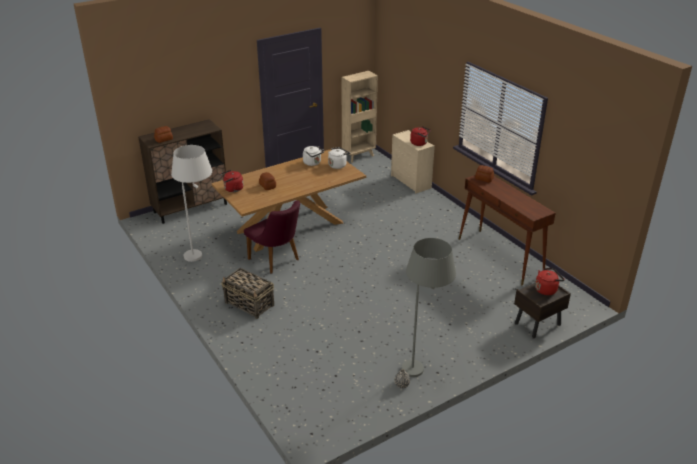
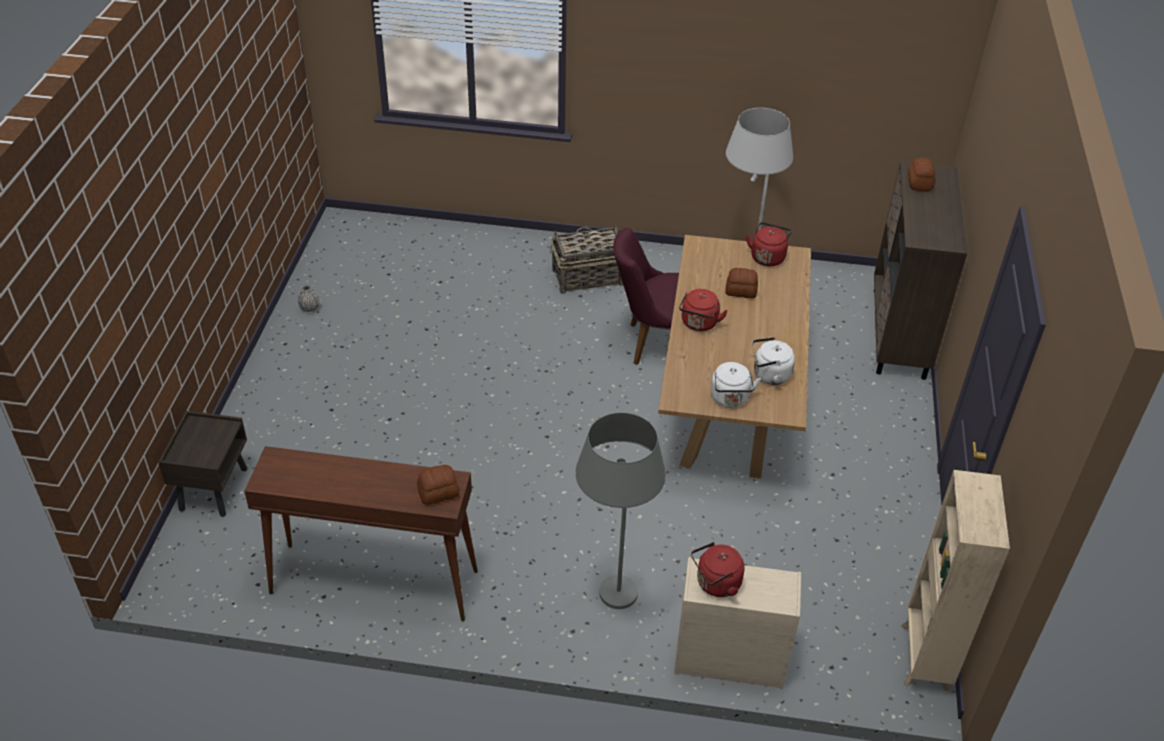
camera: 130 degrees right, 10 degrees up
grey floor lamp [401,238,456,377] -> grey floor lamp moved to [576,412,666,609]
red kettle [535,268,565,295] -> red kettle moved to [679,289,728,331]

